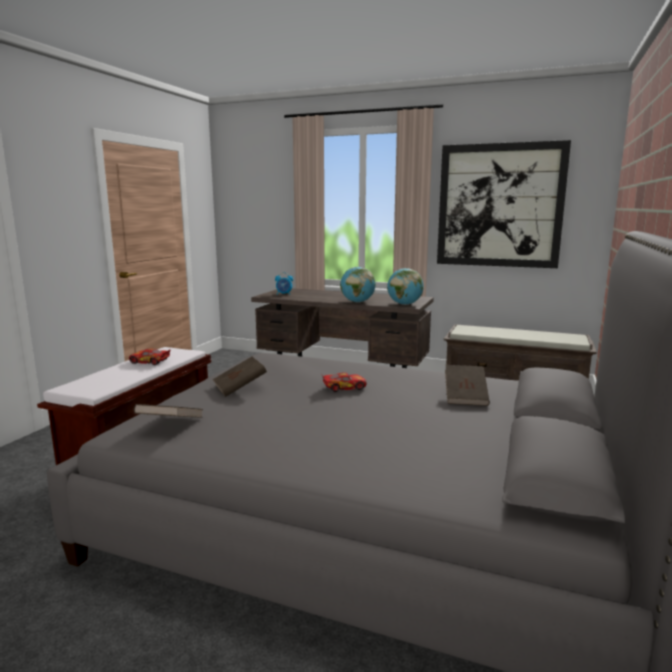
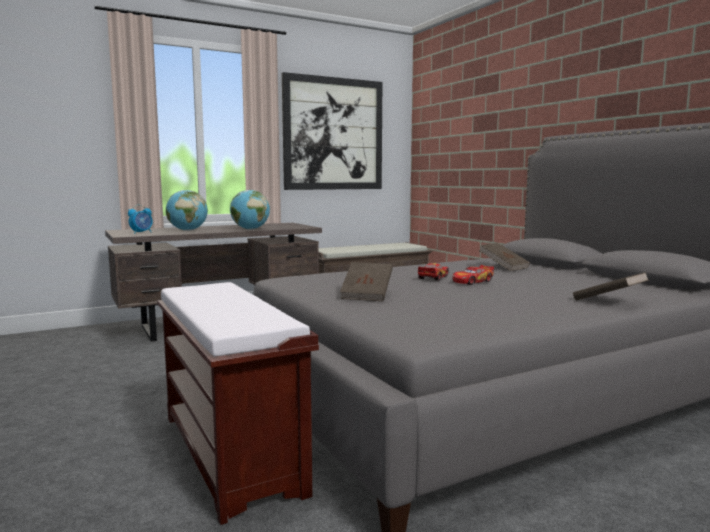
camera: 50 degrees left, 5 degrees down
toy car [129,348,171,365] -> toy car moved to [452,265,494,285]
brown book [134,404,203,418] -> brown book moved to [573,272,649,301]
globe [387,268,424,305] -> globe moved to [166,190,208,231]

